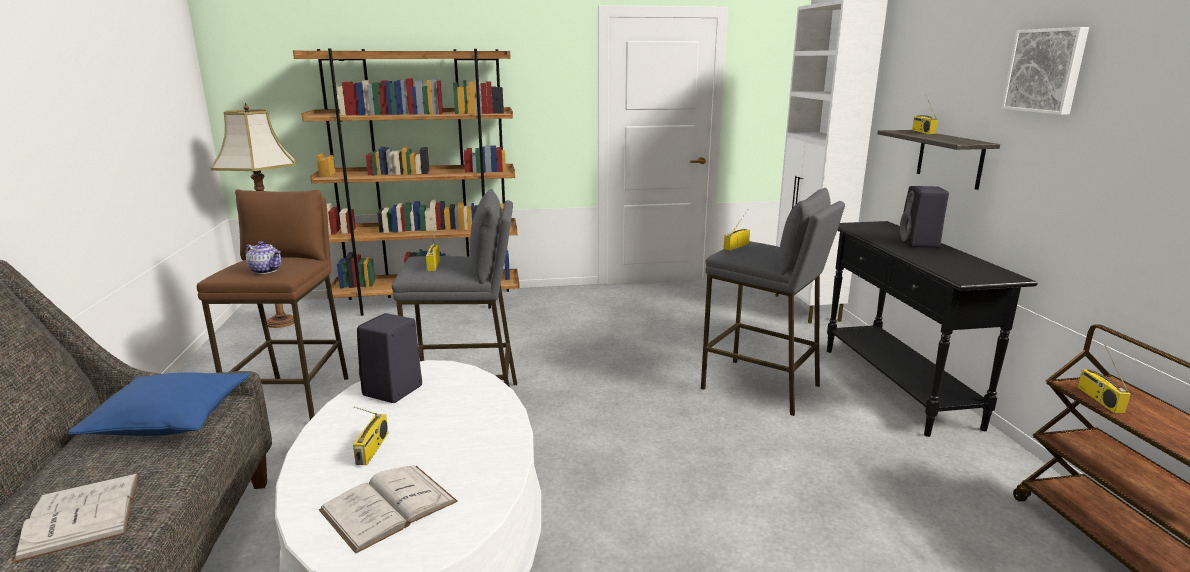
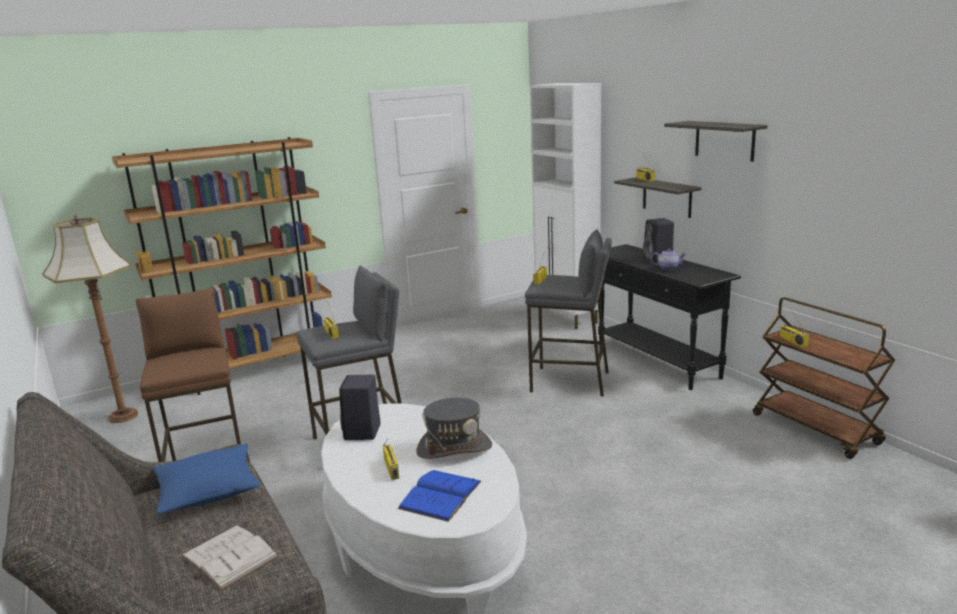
camera: 20 degrees left, 0 degrees up
teapot [245,241,281,274] -> teapot moved to [651,249,687,270]
white book [319,465,458,554] -> blue book [398,470,482,522]
picture [1001,27,1089,115] -> shelf [664,121,768,162]
none -> grey hat [416,398,492,459]

